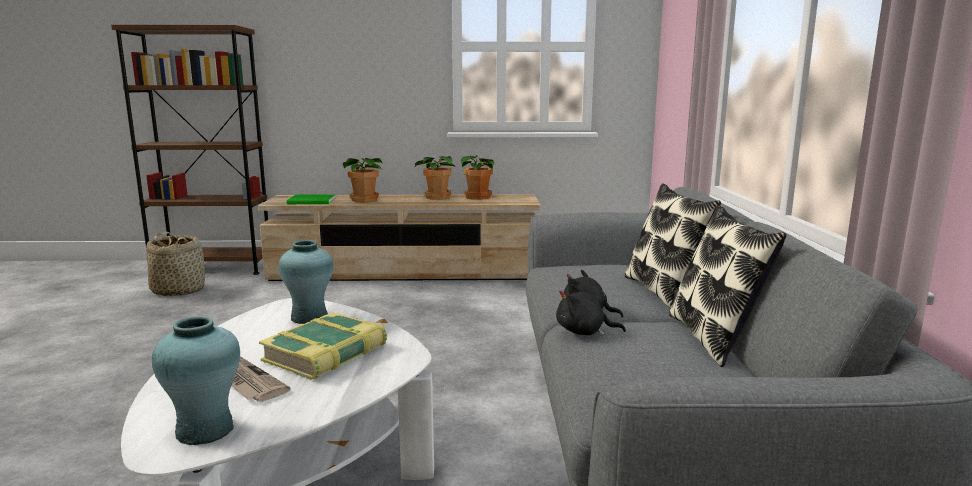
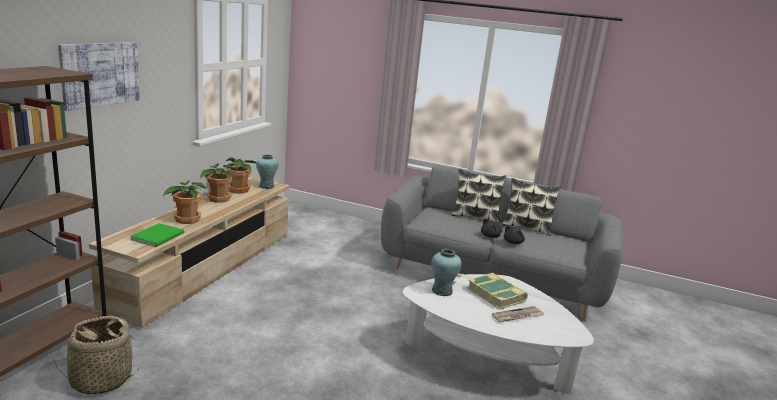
camera: 70 degrees left, 5 degrees up
turquoise vase [152,317,240,445] -> turquoise vase moved to [256,154,278,189]
none -> picture [58,42,140,111]

